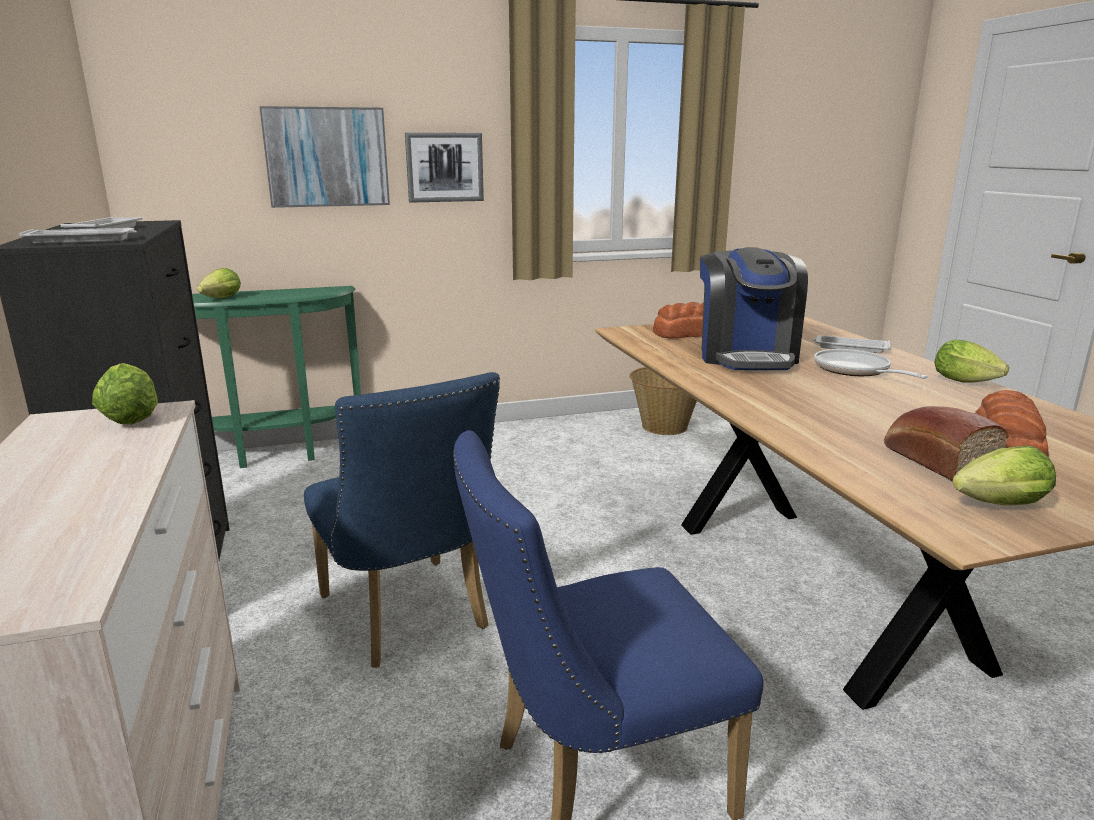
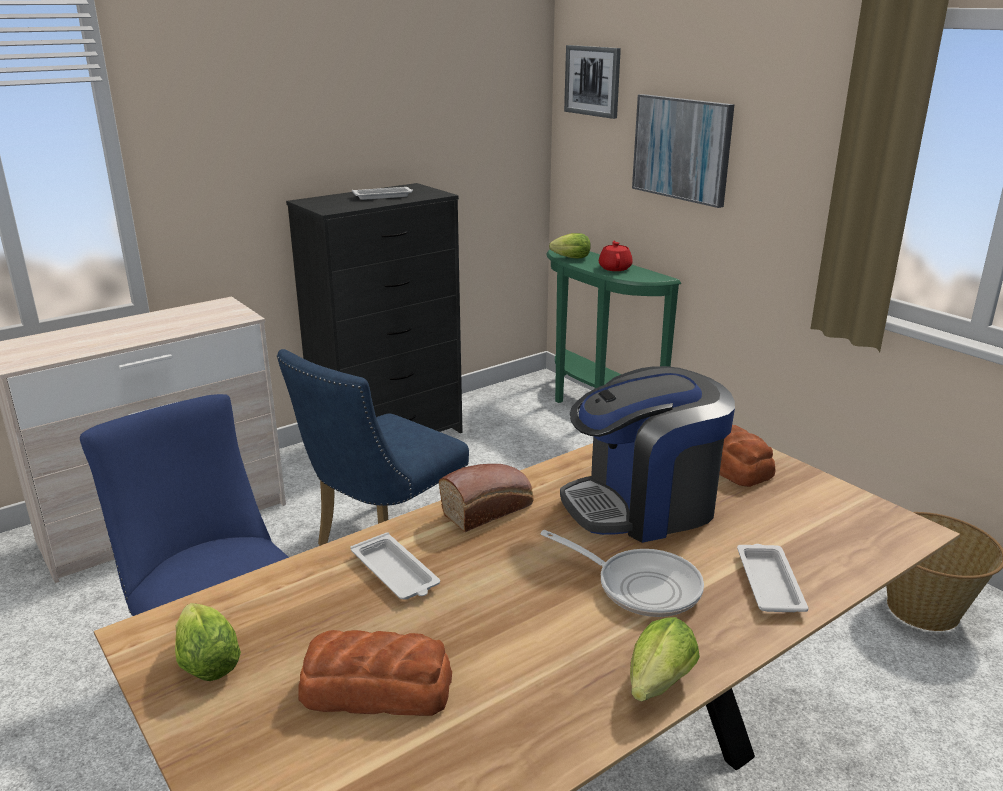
camera: 70 degrees right, 5 degrees up
white tray [19,228,137,244] -> white tray moved to [350,532,440,600]
lettuce [92,363,158,425] -> none
picture [405,132,484,202] -> picture moved to [564,45,621,119]
frying pan [814,349,928,379] -> frying pan turned 75 degrees clockwise [540,530,704,617]
bread [884,406,1009,481] -> bread moved to [439,464,534,532]
none -> red teapot [599,241,633,271]

